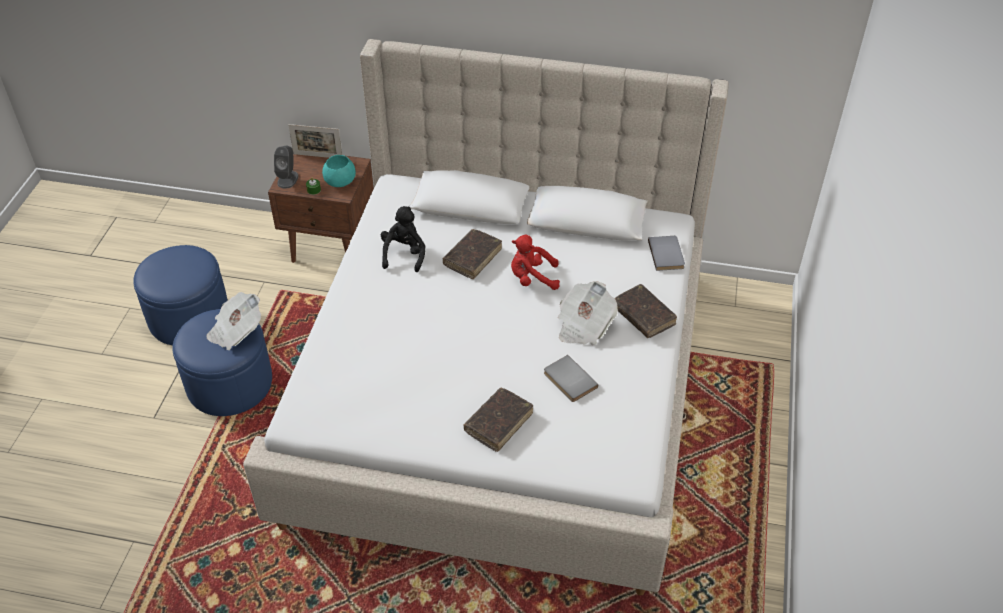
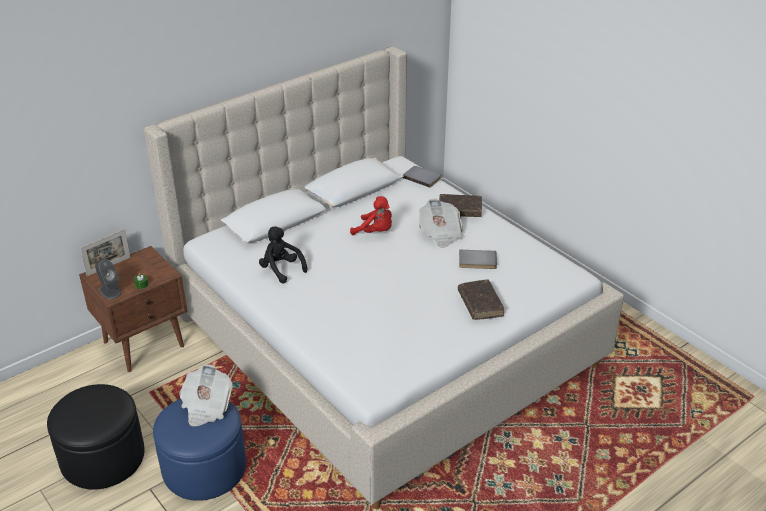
camera: 50 degrees left, 10 degrees down
blue ottoman [133,245,228,345] -> black ottoman [47,384,145,490]
turquoise bowl [322,155,356,187] -> none
brown book [442,229,502,279] -> none
red plush toy [511,235,560,290] -> red plush toy turned 105 degrees counterclockwise [350,196,392,235]

